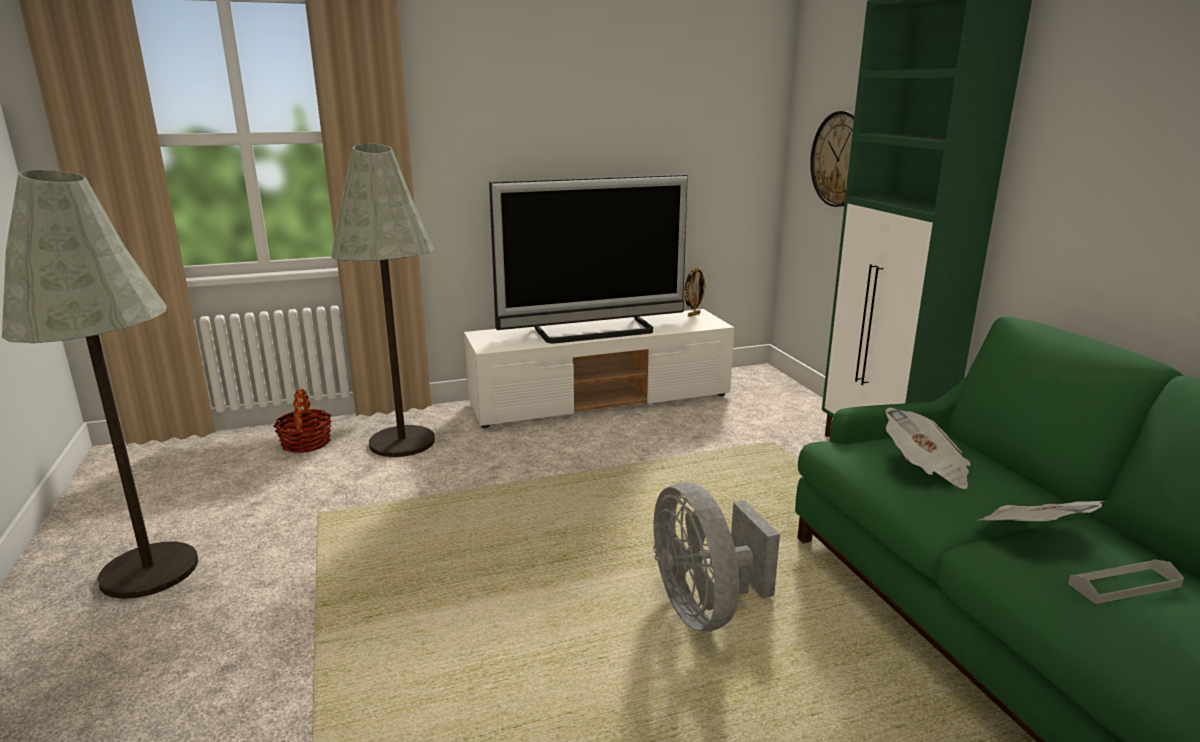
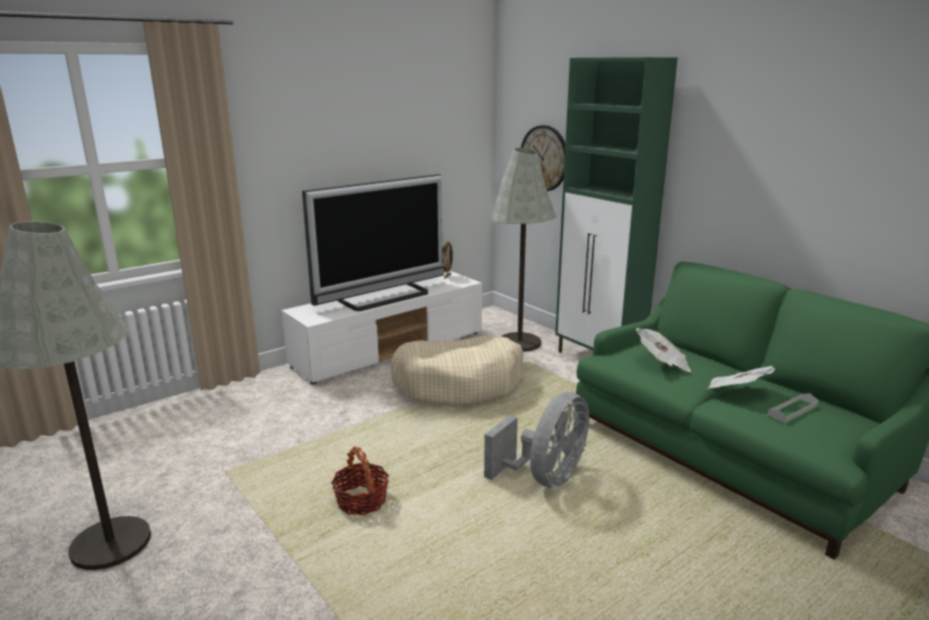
camera: 20 degrees left, 0 degrees up
basket [274,389,332,453] -> basket moved to [331,446,389,515]
grey floor lamp [331,143,435,457] -> grey floor lamp moved to [492,148,556,352]
grey fan [653,482,780,631] -> grey fan turned 105 degrees counterclockwise [484,392,589,488]
none -> beige dog bed [391,336,524,407]

